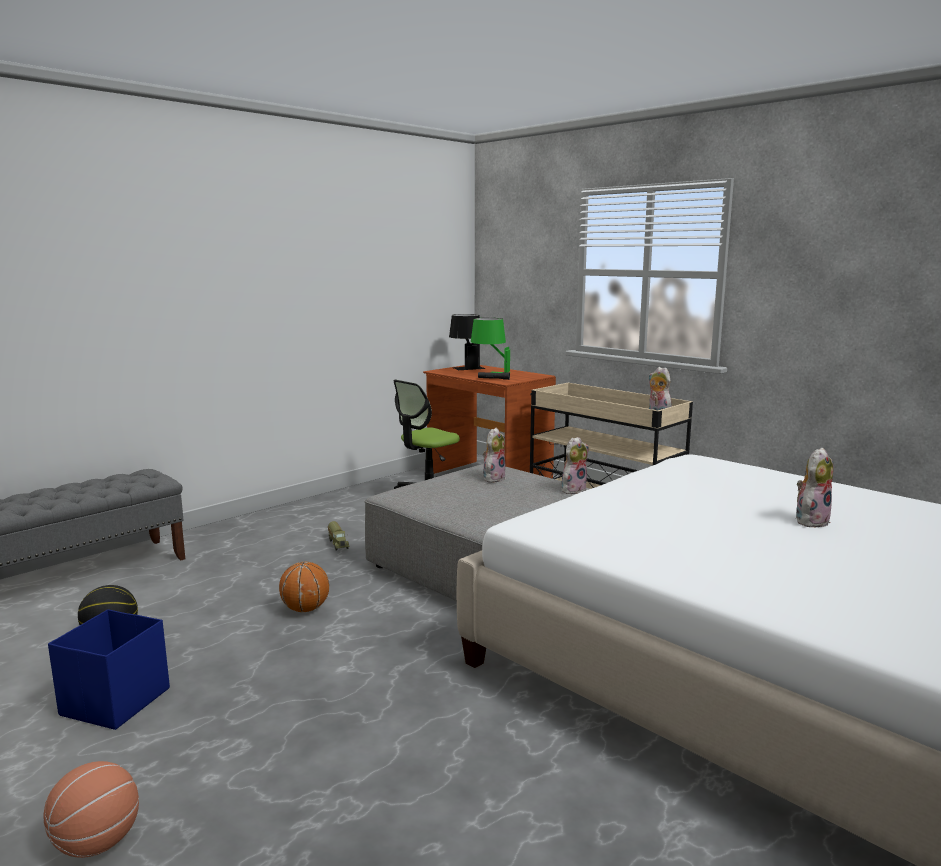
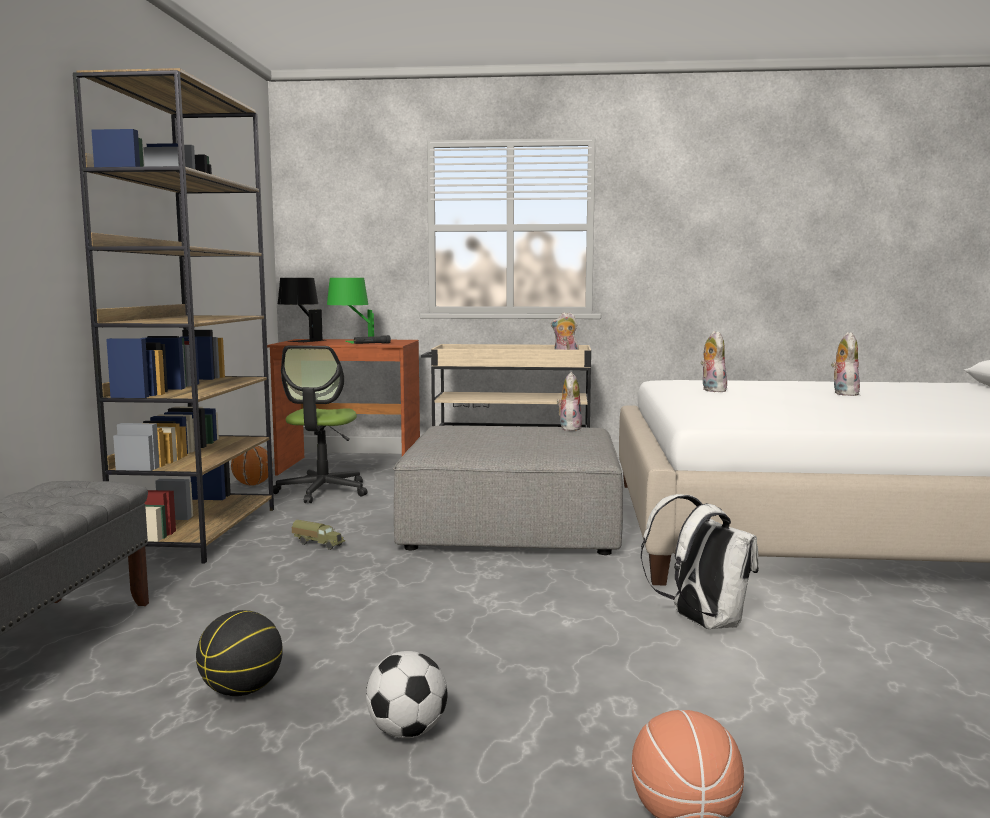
camera: 40 degrees left, 5 degrees down
blue storage box [48,609,170,730] -> football [366,651,448,738]
basketball [279,562,329,612] -> basketball moved to [231,446,268,485]
plush toy [483,428,506,483] -> plush toy moved to [700,331,727,392]
none -> brown bookcase [73,68,274,564]
none -> white backpack [641,494,759,629]

